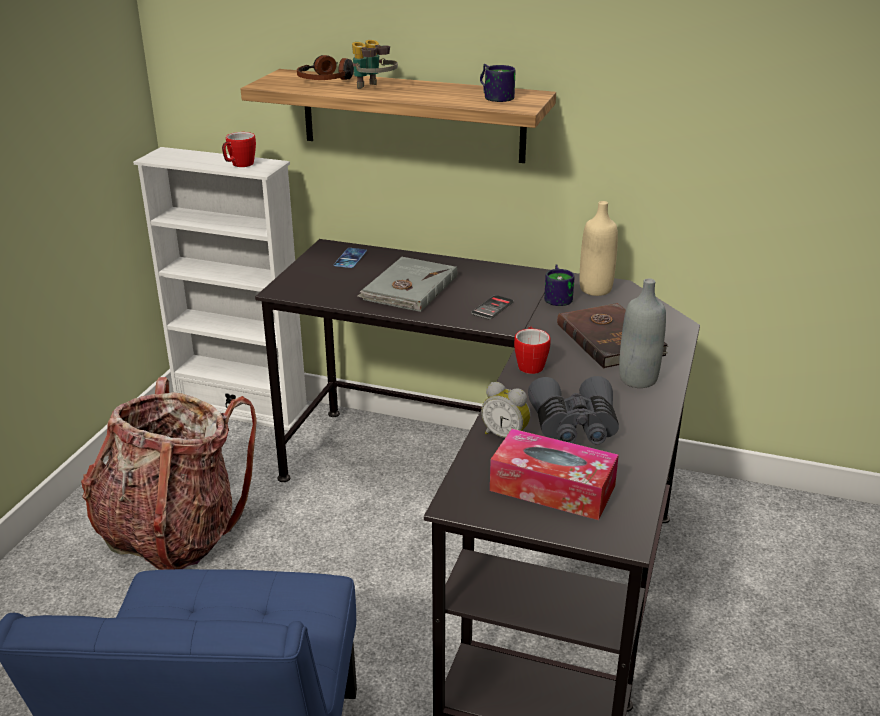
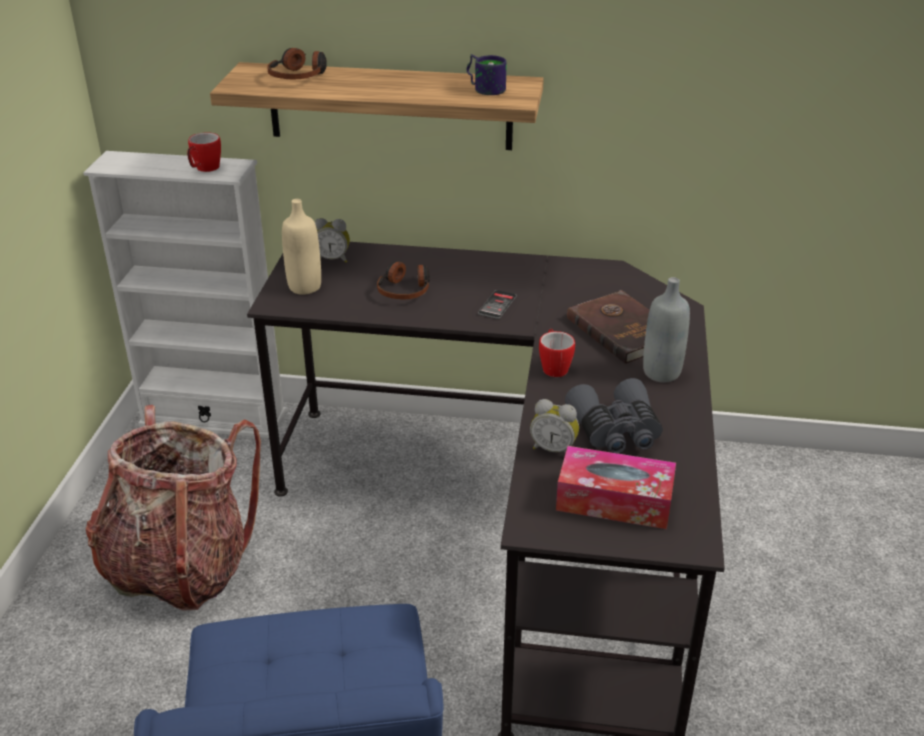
camera: 10 degrees left, 5 degrees up
phone [334,248,367,268] -> alarm clock [315,218,350,263]
binoculars [352,40,398,89] -> none
grey book [358,257,457,312] -> headphones [377,261,430,299]
mug [544,264,575,306] -> none
beige bottle [580,201,618,296] -> beige bottle moved to [282,199,321,295]

